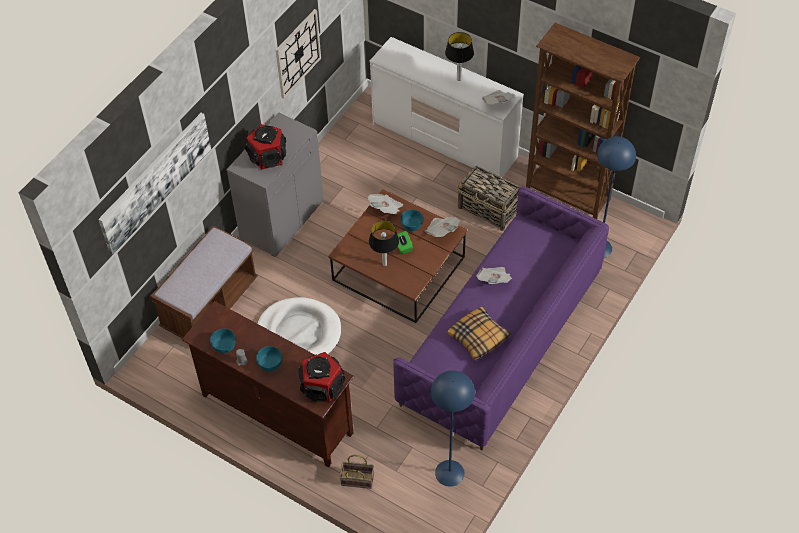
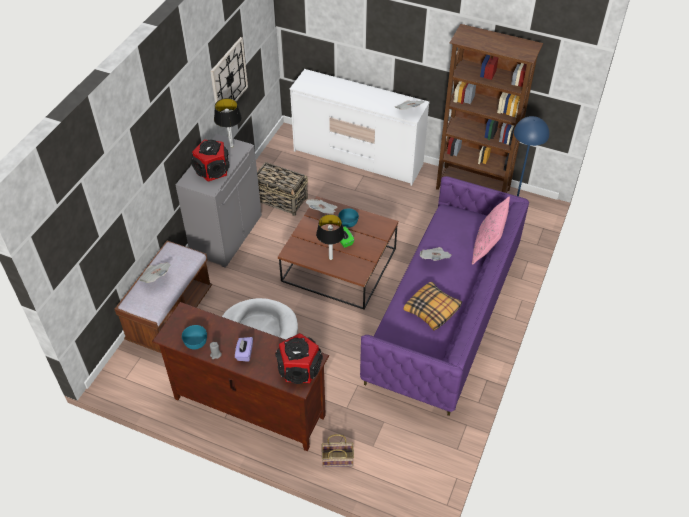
camera: 10 degrees left, 5 degrees down
picture [98,113,211,255] -> none
turquoise bowl [256,346,282,371] -> purple tissue box [235,337,253,362]
newspaper [425,217,460,237] -> newspaper moved to [138,262,171,283]
blue floor lamp [431,370,475,486] -> none
table lamp [445,32,474,81] -> table lamp moved to [214,98,242,147]
basket [457,166,519,231] -> basket moved to [257,162,308,216]
none -> pink pillow [472,197,510,265]

